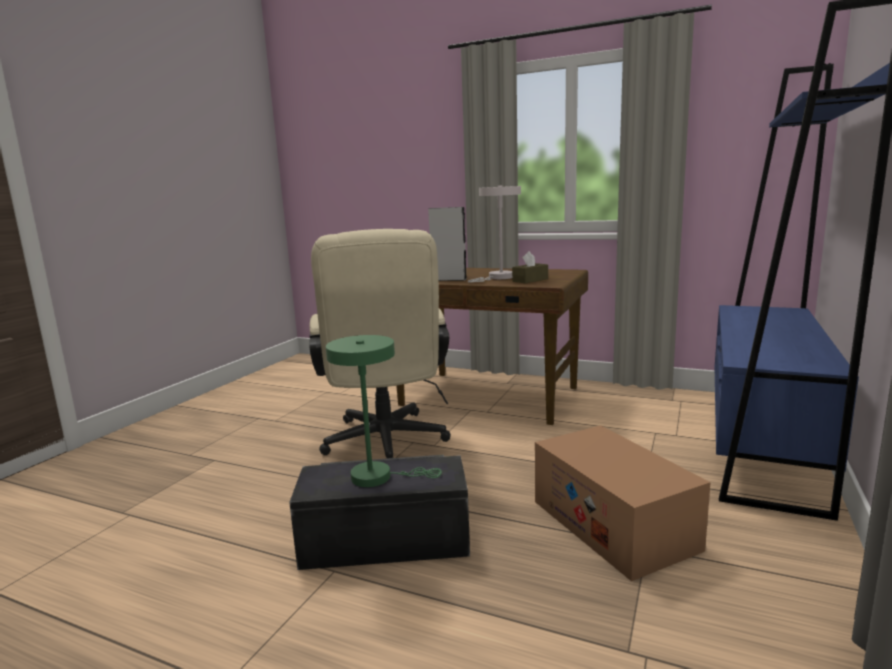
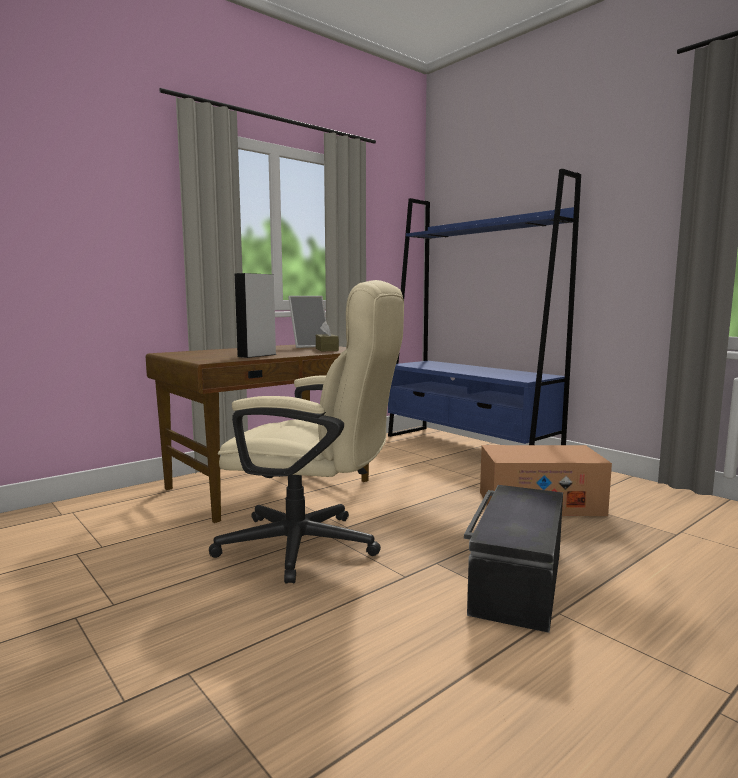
camera: 65 degrees left, 5 degrees down
green table lamp [326,335,442,487] -> none
white table lamp [468,185,521,283] -> none
none -> picture frame [288,296,327,348]

